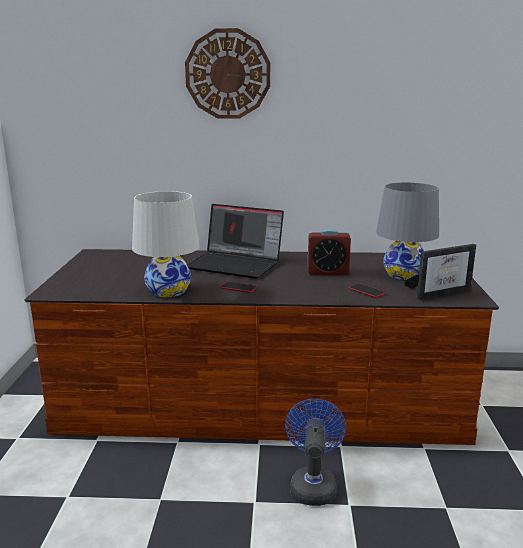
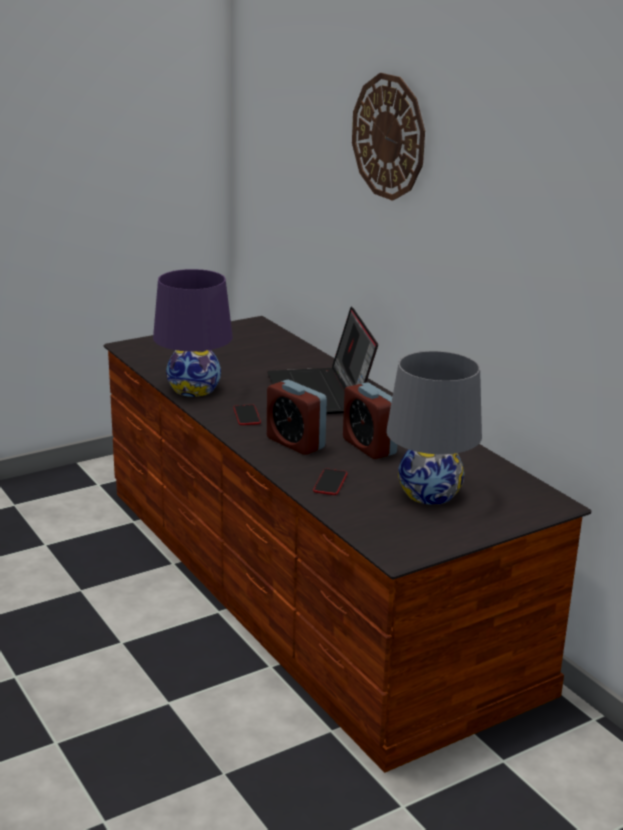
camera: 55 degrees right, 5 degrees up
white table lamp [132,191,200,297] -> purple table lamp [153,269,233,397]
blue fan [285,399,346,506] -> none
picture frame [404,244,476,300] -> none
none -> alarm clock [267,380,327,455]

